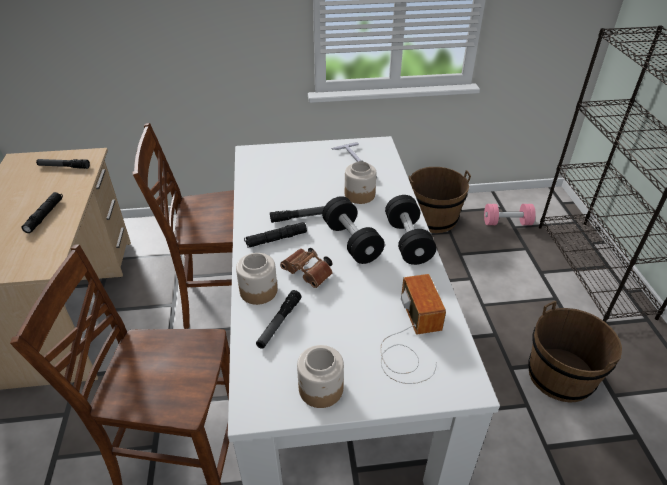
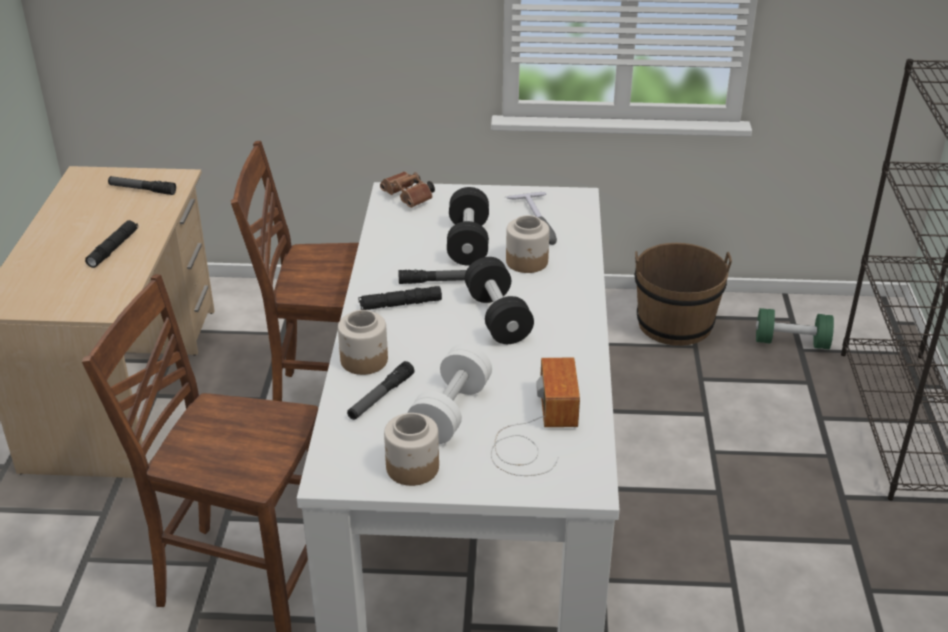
camera: 10 degrees right, 5 degrees down
brown binoculars [280,248,333,288] -> brown binoculars moved to [380,172,435,208]
black dumbbell [385,195,436,265] -> black dumbbell moved to [447,187,489,265]
pink dumbbell [484,204,536,225] -> green dumbbell [756,308,834,349]
brown bucket [528,301,622,403] -> none
none -> white dumbbell [408,344,492,444]

